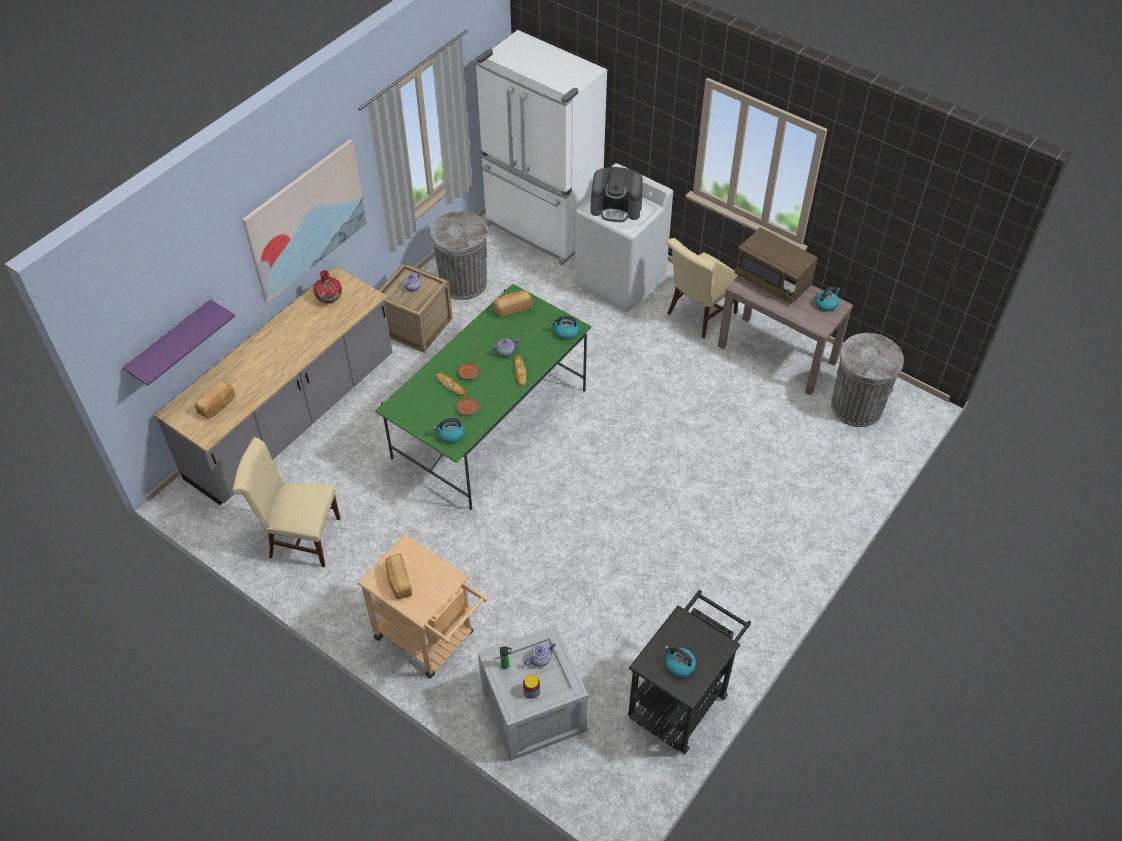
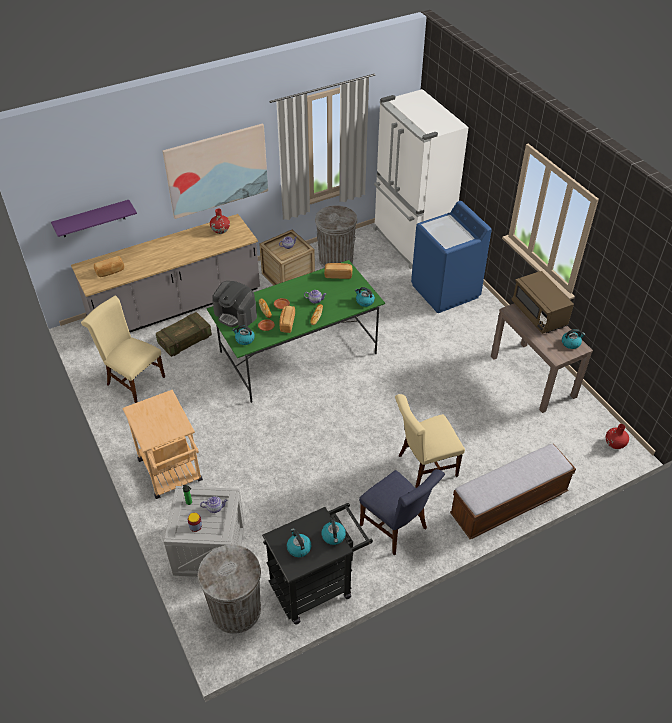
camera: 25 degrees right, 5 degrees down
bread [385,553,412,599] -> bread moved to [280,306,295,333]
white washing machine [575,163,673,312] -> blue washing machine [411,201,492,313]
coffee machine [591,167,643,222] -> coffee machine moved to [212,281,257,329]
beige chair [666,238,738,338] -> beige chair moved to [395,394,465,488]
grey trash can [831,333,904,427] -> grey trash can moved to [197,545,261,634]
none -> crate [156,312,212,357]
none -> kettle [321,519,346,545]
none -> blue chair [359,469,445,555]
none -> bench [450,444,576,539]
none -> red vase [606,424,629,449]

